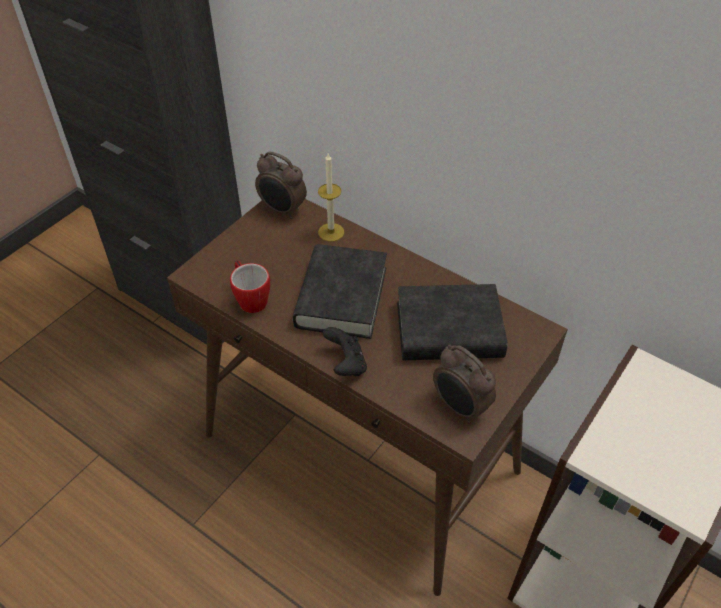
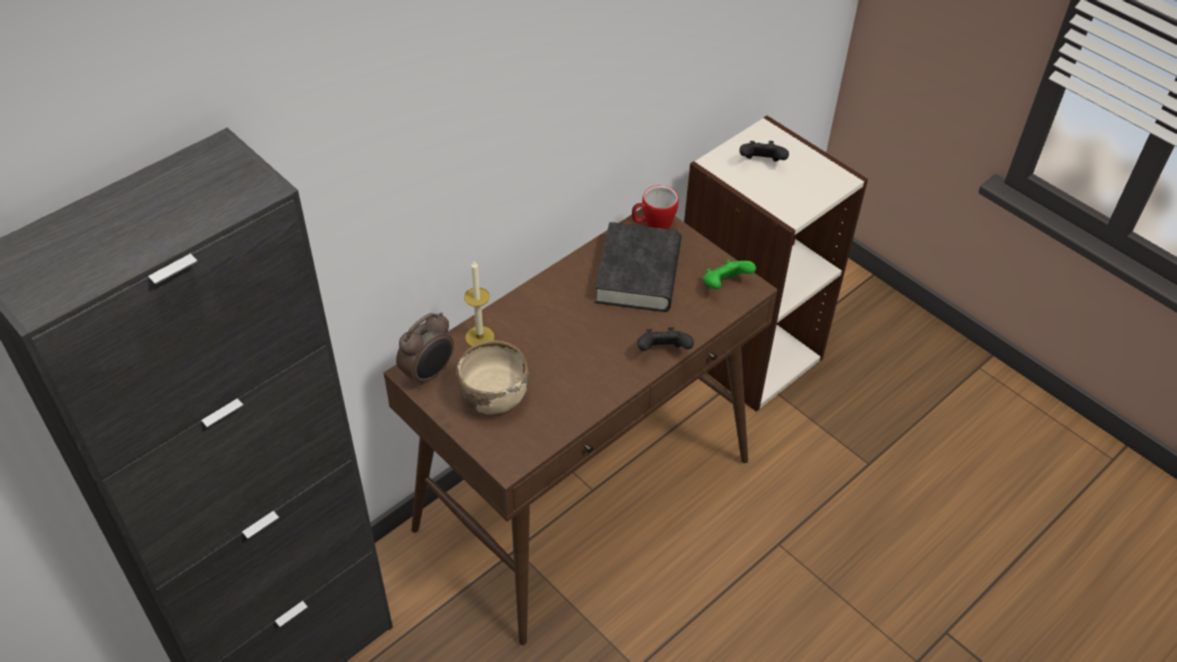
camera: 80 degrees left, 0 degrees up
mug [230,261,270,313] -> mug moved to [632,185,679,229]
black book [293,244,387,339] -> none
alarm clock [433,344,496,423] -> green game controller [703,259,756,289]
none -> beige bowl [456,340,530,415]
none -> black game controller [739,141,789,161]

